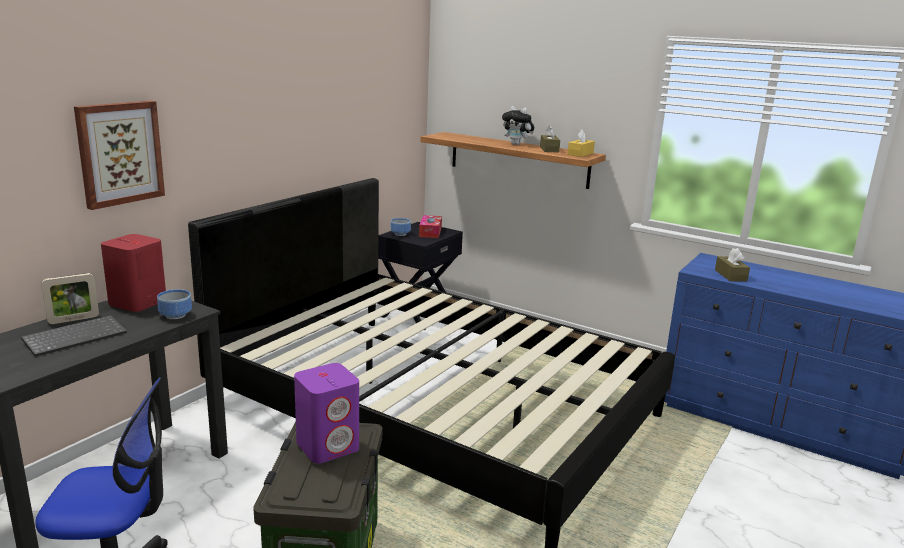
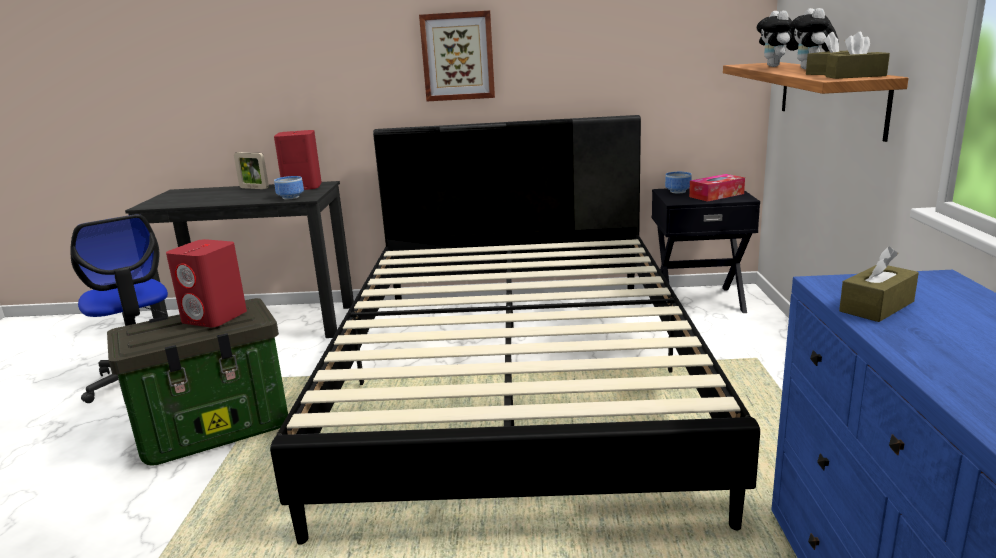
camera: 60 degrees right, 0 degrees up
keyboard [21,315,127,357] -> none
picture [74,101,165,210] -> picture moved to [419,10,495,101]
purple speaker [294,363,359,464] -> red speaker [166,239,247,327]
yellow tissue box [567,129,595,157] -> brown tissue box [825,32,890,79]
none -> plush toy [757,11,798,67]

